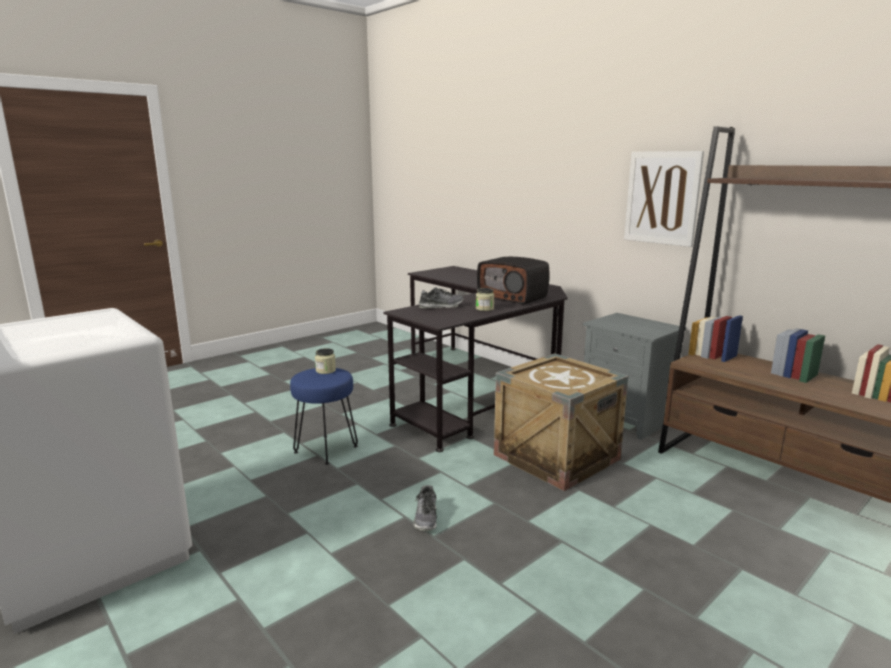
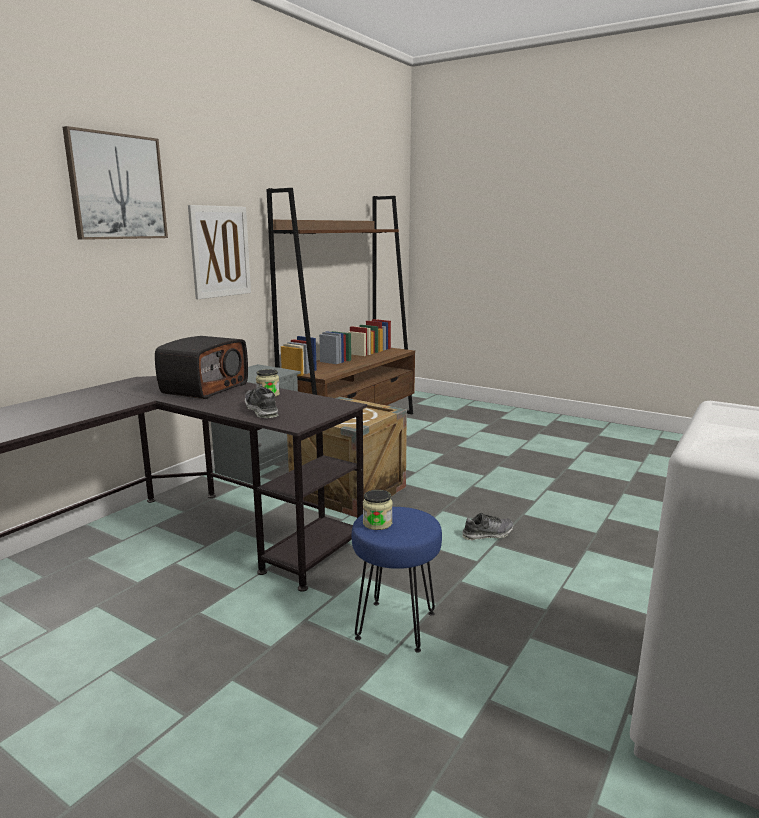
camera: 105 degrees left, 0 degrees up
none -> picture [63,126,168,240]

